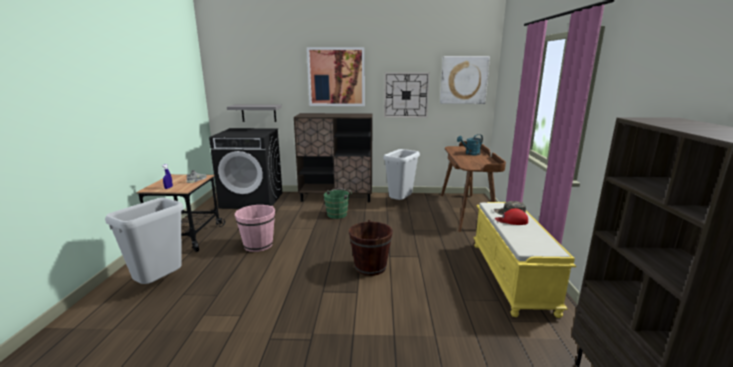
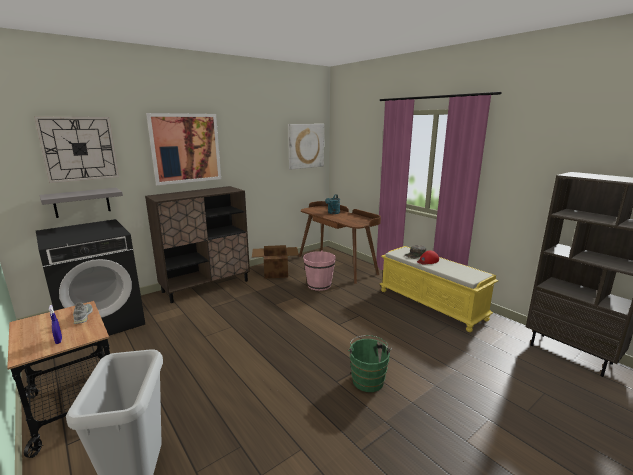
camera: 40 degrees left, 0 degrees up
pink bucket [235,205,275,252] -> pink bucket moved to [303,250,336,291]
green bucket [324,189,352,219] -> green bucket moved to [348,335,392,392]
brown bucket [349,220,393,276] -> none
grey trash can [383,149,420,200] -> cardboard box [252,245,299,279]
wall clock [384,72,430,118] -> wall clock moved to [34,116,119,183]

